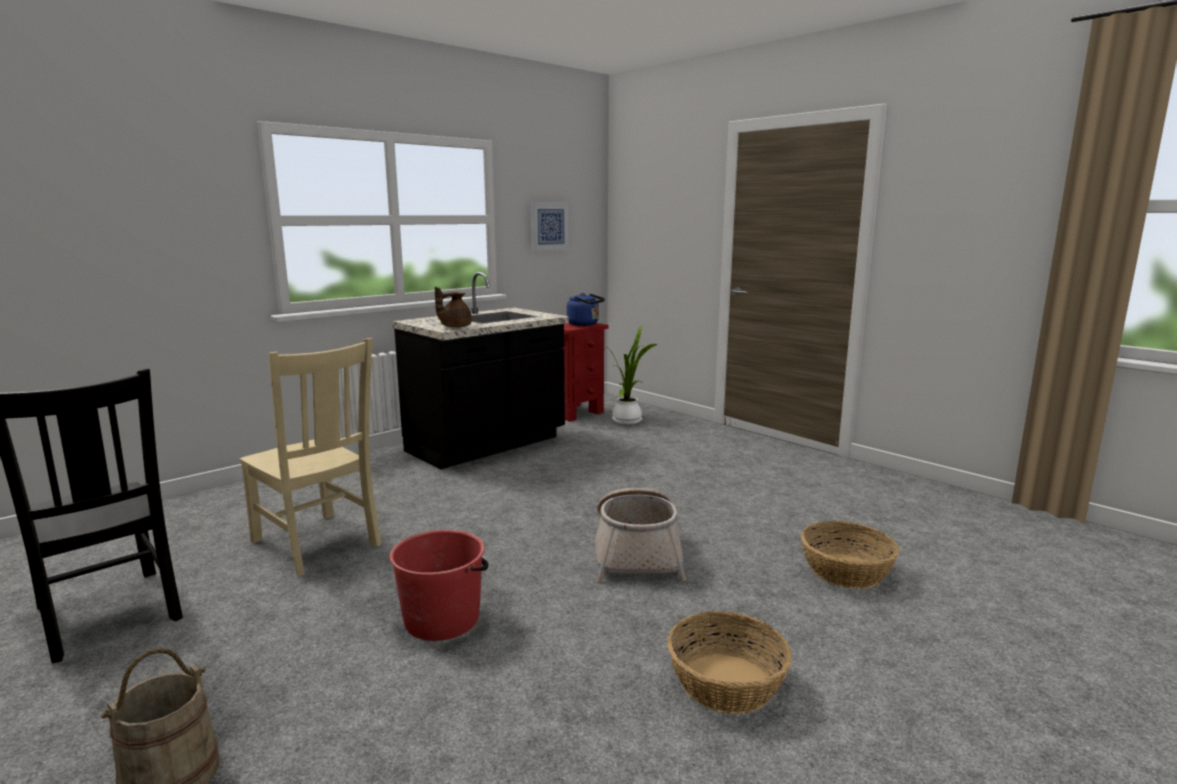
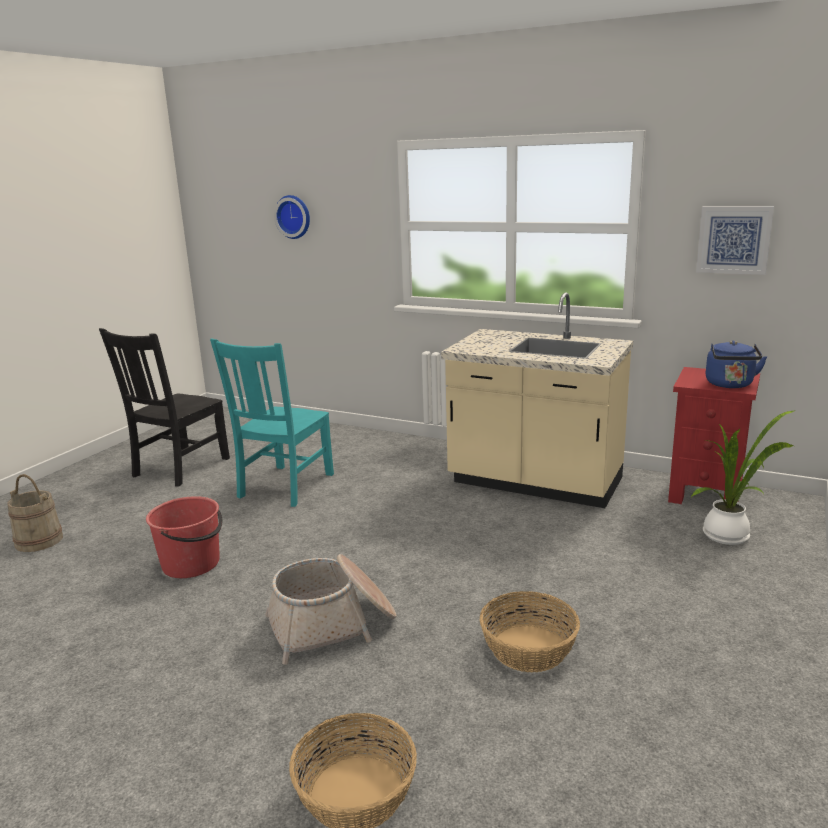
camera: 70 degrees right, 5 degrees up
beige chair [240,338,382,576] -> turquoise chair [210,339,334,507]
black counter [392,272,569,469] -> beige counter [441,292,633,508]
brown teapot [435,287,472,327] -> none
basket [667,611,792,714] -> basket moved to [480,591,580,672]
none -> wall clock [274,195,310,239]

